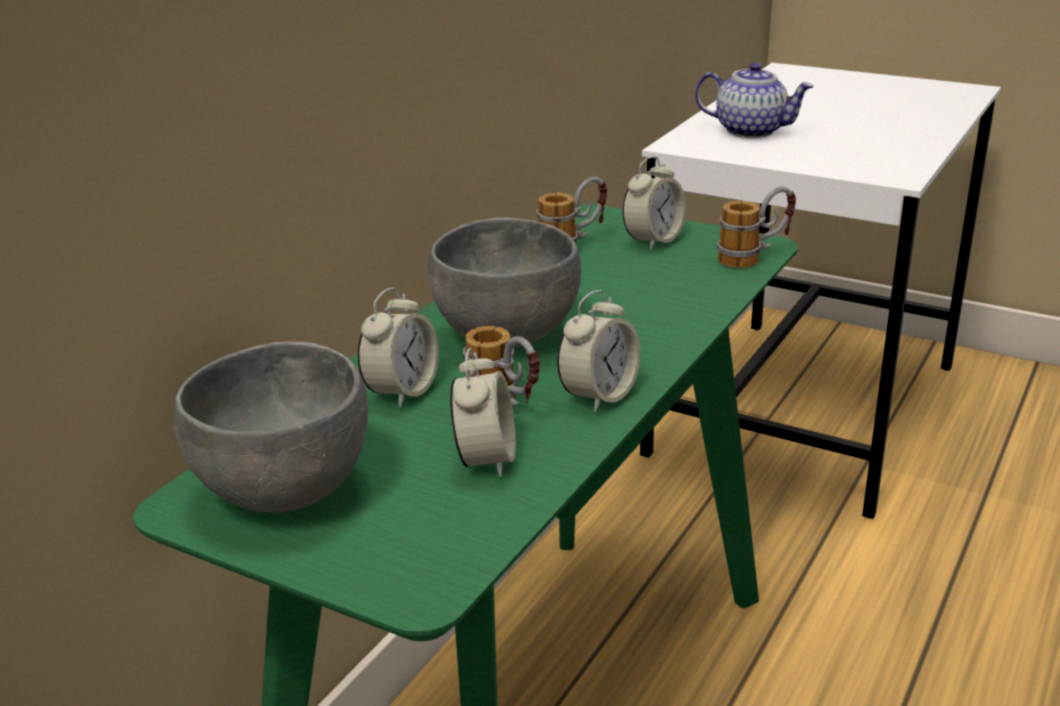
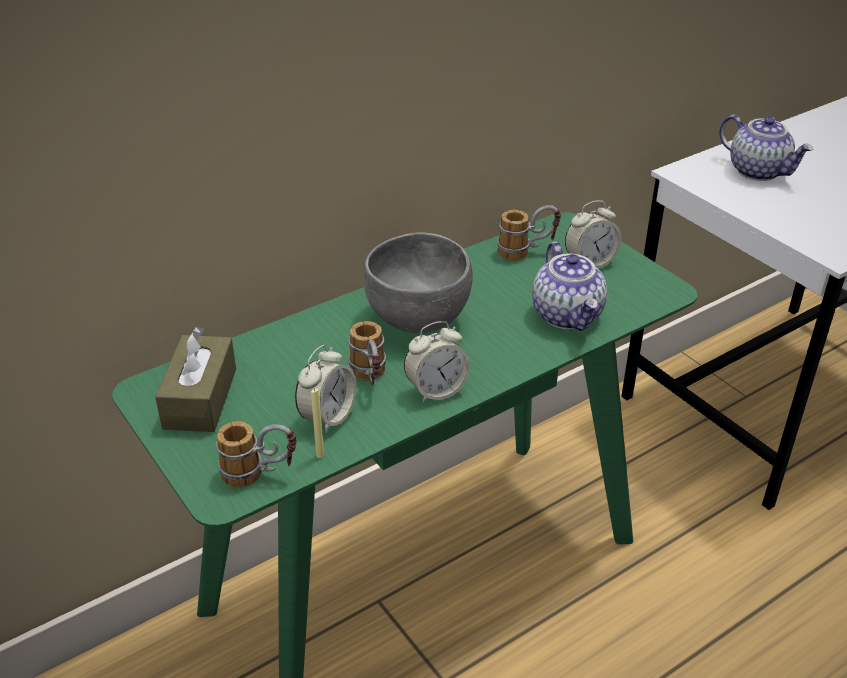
camera: 25 degrees right, 10 degrees up
grey bowl [174,342,368,512] -> brown tissue box [155,327,236,432]
alarm clock [357,287,439,408] -> none
mug [717,187,796,268] -> mug moved to [216,422,297,488]
none -> yellow candle [311,388,324,458]
none -> teapot [532,242,607,331]

